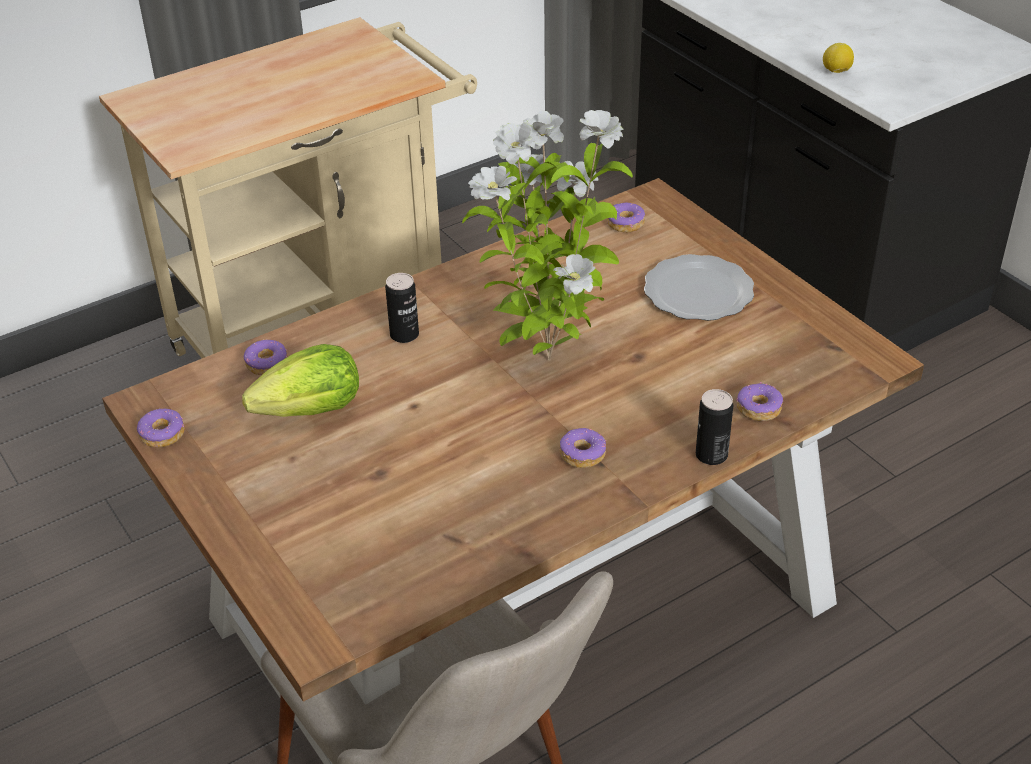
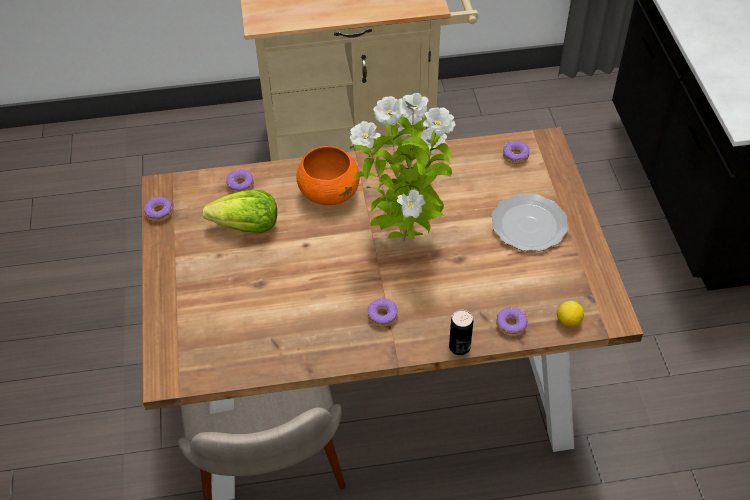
camera: 25 degrees right, 10 degrees up
can [385,273,419,343] -> orange bowl [296,146,360,205]
lemon [823,43,854,73] -> lemon moved to [557,301,584,327]

